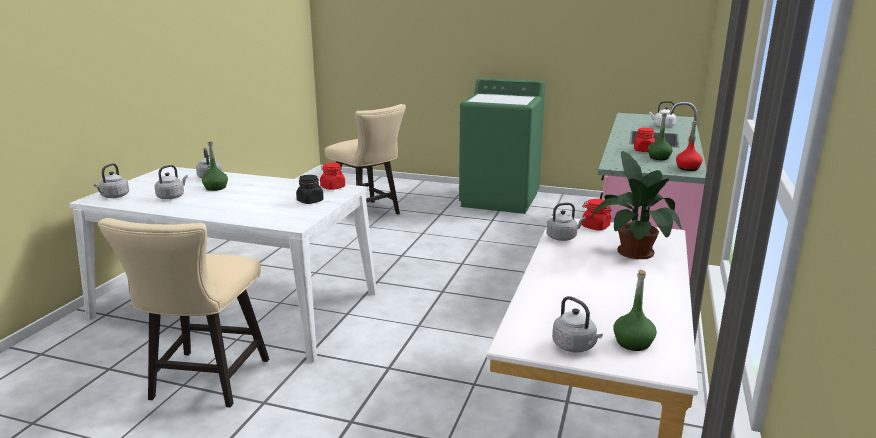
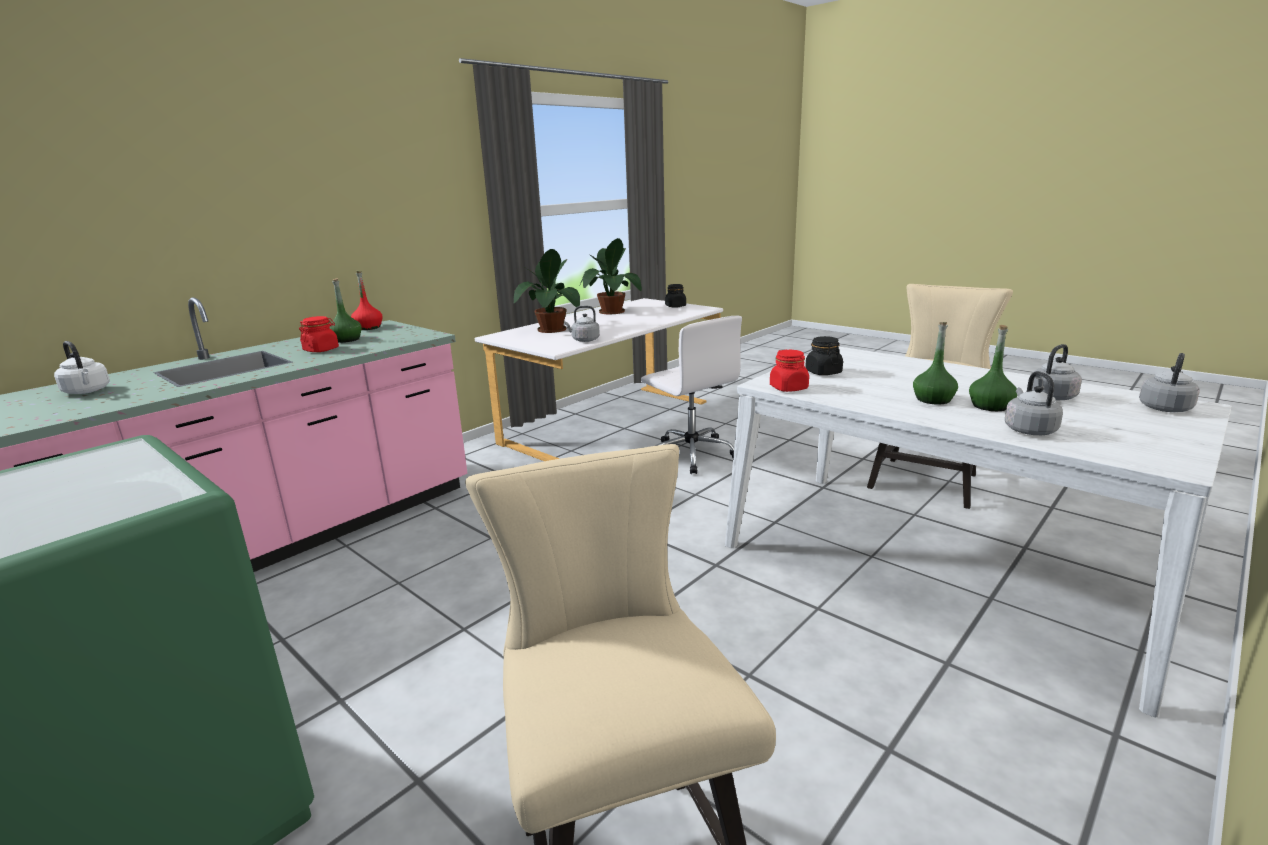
camera: 155 degrees left, 0 degrees up
grey kettle [552,296,603,353] -> black jar [665,284,686,308]
red jar [582,199,612,231] -> none
green bottle [613,270,657,351] -> green bottle moved to [913,322,958,404]
none -> potted plant [579,238,642,314]
none -> white office chair [641,316,742,474]

